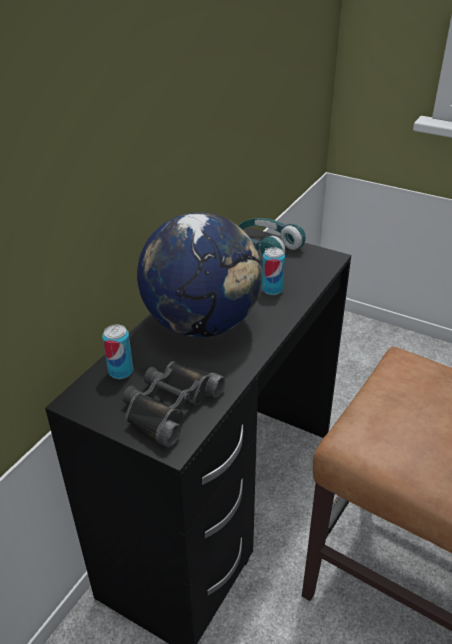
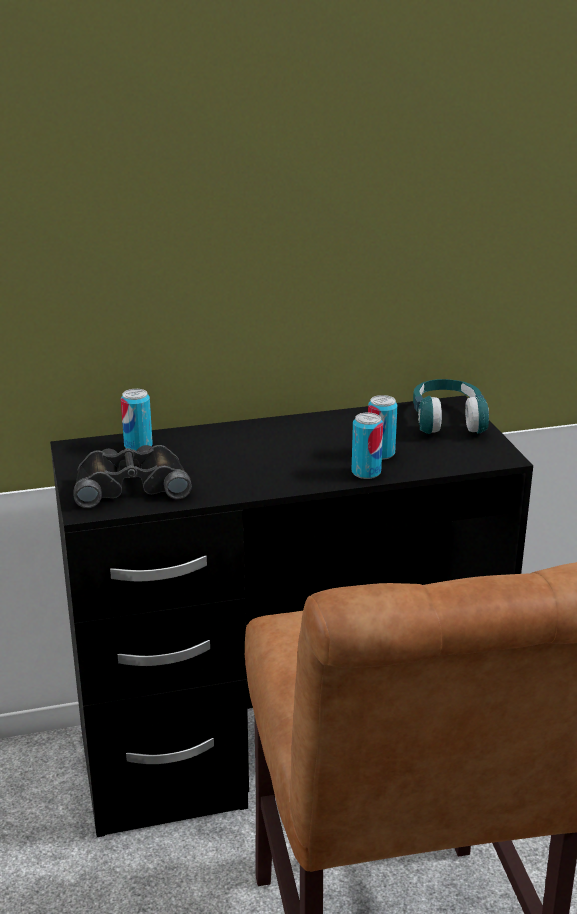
camera: 45 degrees right, 10 degrees down
globe [137,212,262,337] -> none
none -> can [351,412,383,479]

